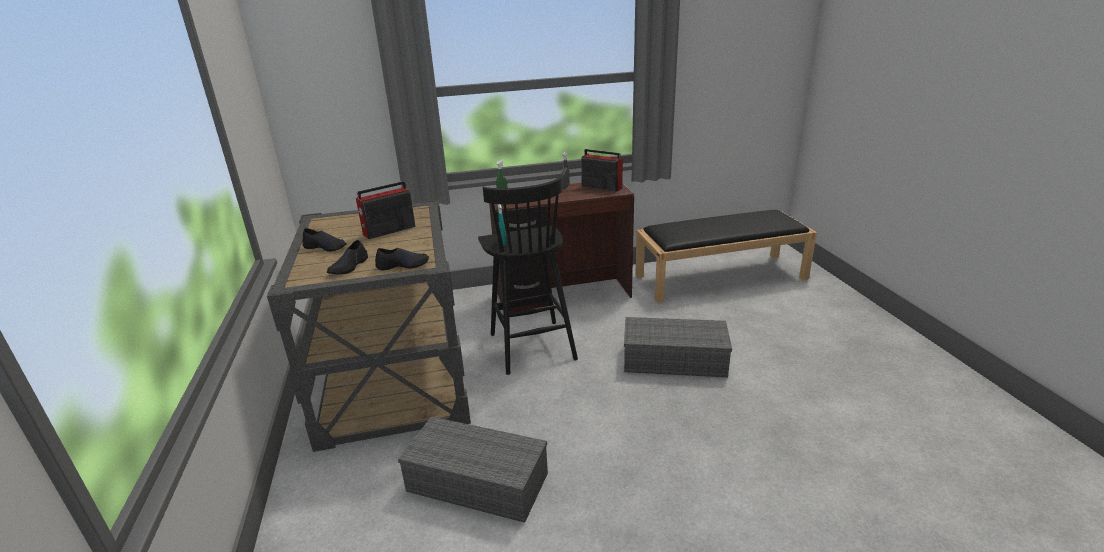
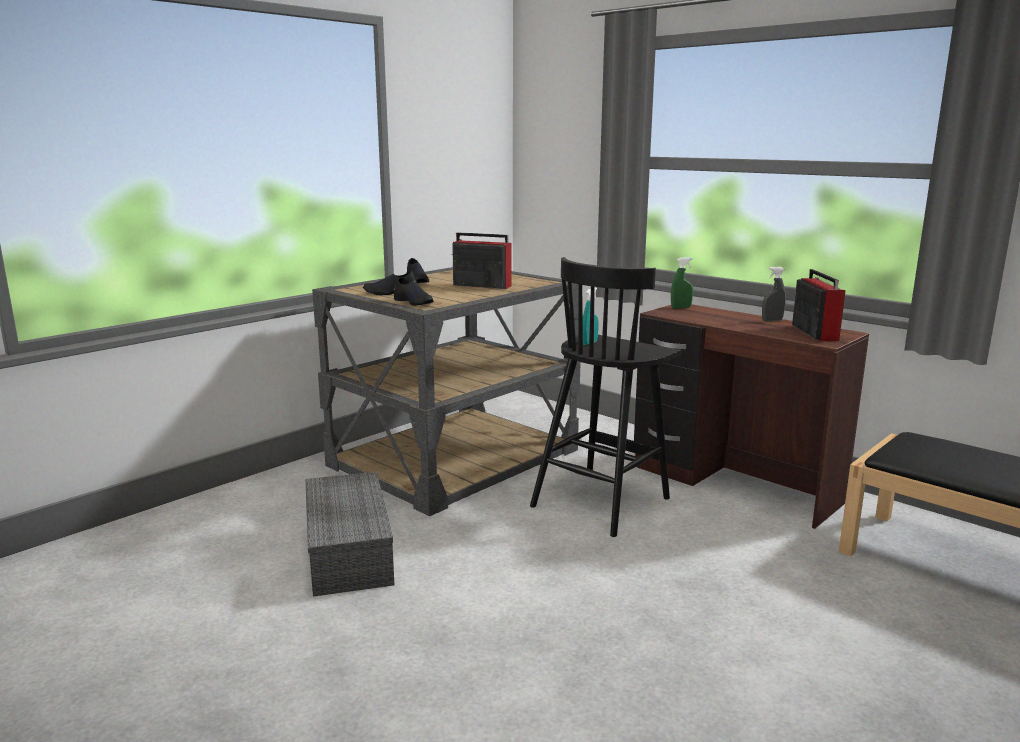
camera: 55 degrees right, 10 degrees down
grey storage box [624,317,732,377] -> none

